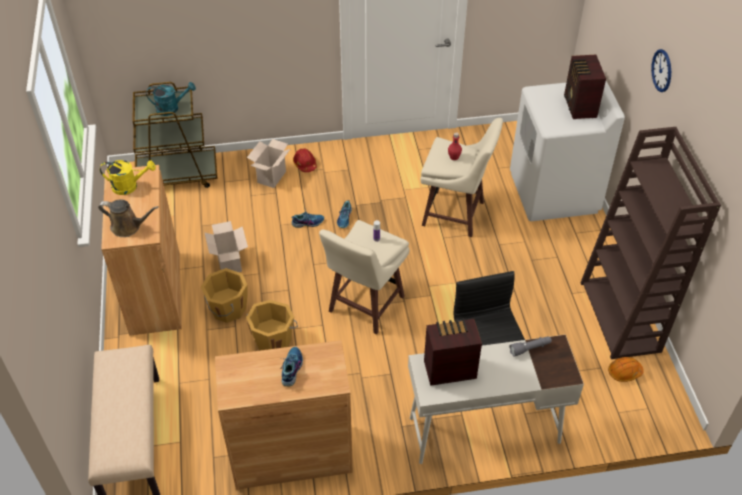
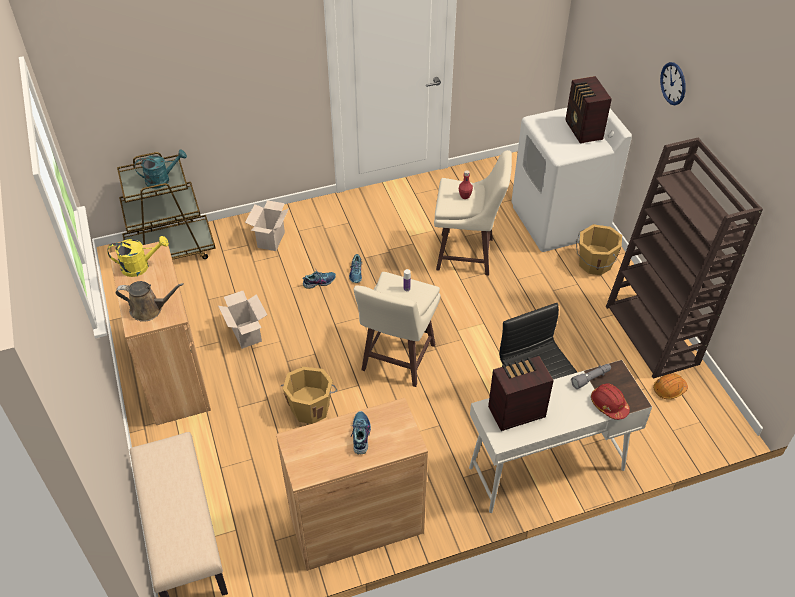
camera: 10 degrees left, 0 degrees up
orange bucket [201,268,247,323] -> orange bucket moved to [576,224,622,275]
red hard hat [293,148,317,172] -> red hard hat moved to [591,383,630,420]

